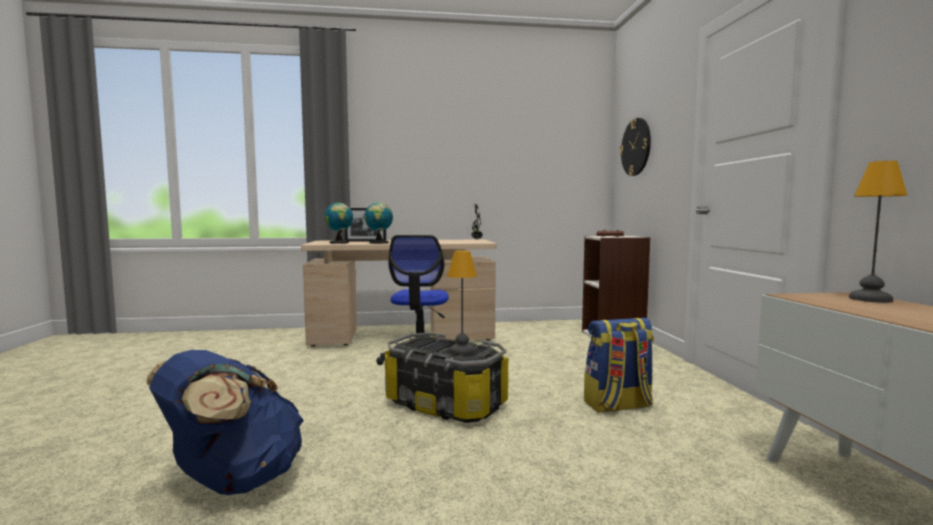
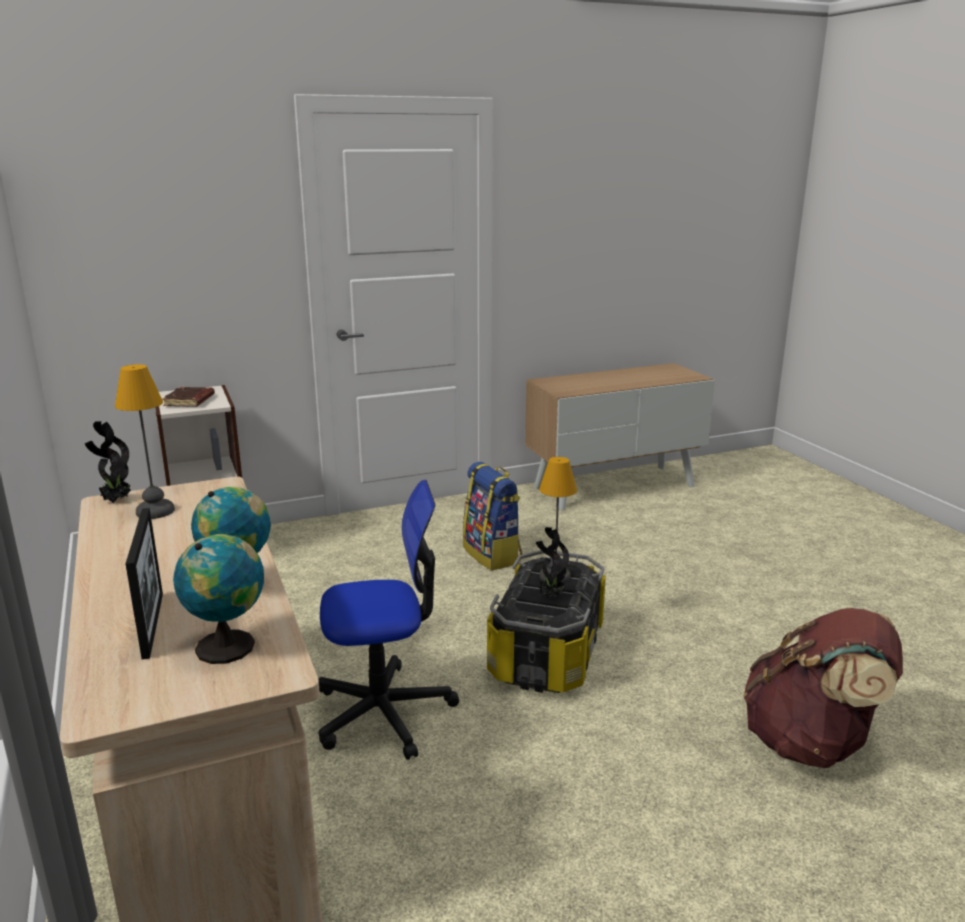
camera: 105 degrees left, 15 degrees up
blue backpack [146,350,304,495] -> brown backpack [744,608,903,768]
wall clock [619,118,651,176] -> none
table lamp [849,161,908,303] -> table lamp moved to [115,364,175,519]
none -> potted plant [536,527,569,598]

